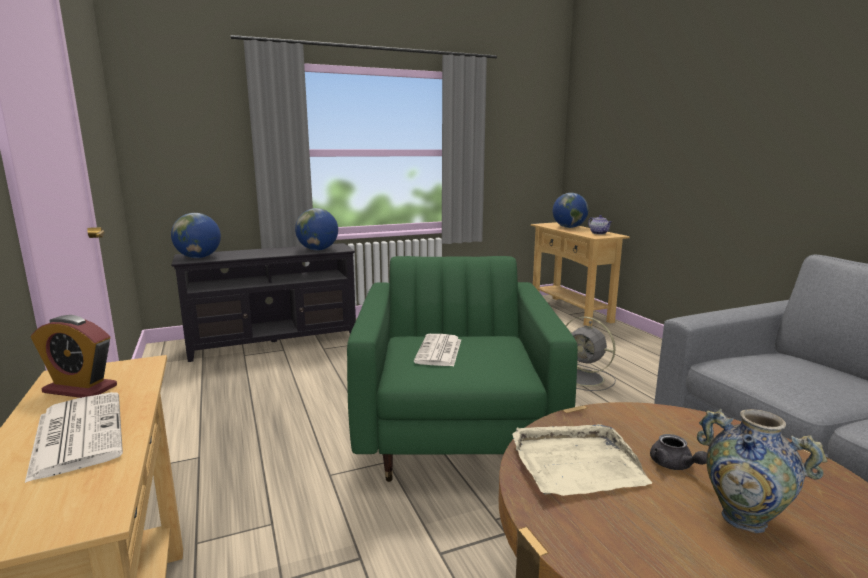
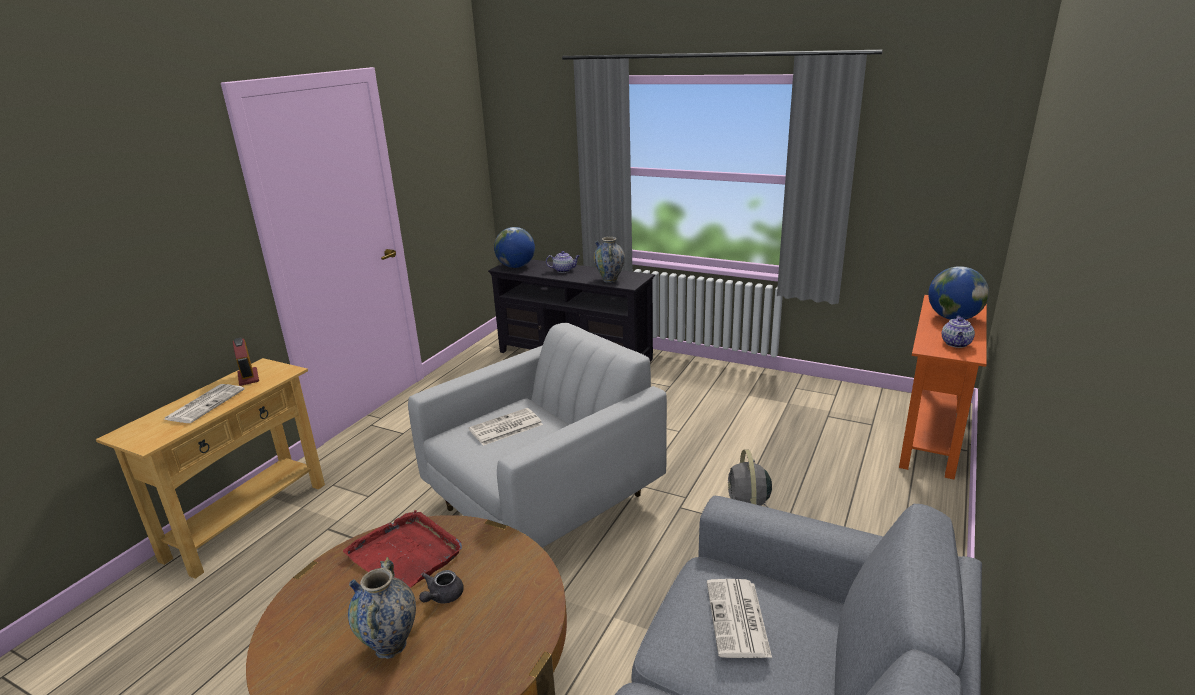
camera: 50 degrees right, 10 degrees up
globe [295,208,338,250] -> vase [594,236,625,283]
green armchair [347,256,578,482] -> white armchair [408,323,667,548]
beige tray [512,424,652,496] -> red tray [343,510,462,588]
beige console table [530,222,630,326] -> orange console table [899,295,987,479]
none -> teapot [546,251,580,273]
none -> newspaper [707,579,772,658]

